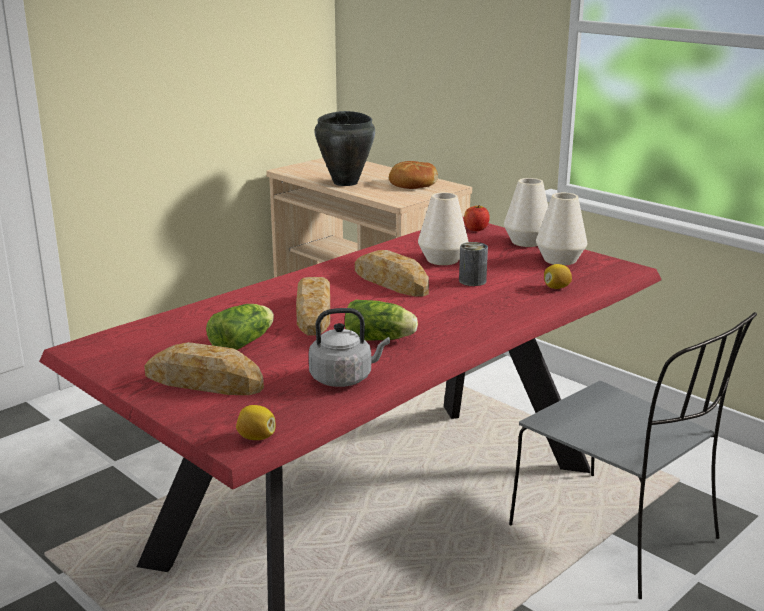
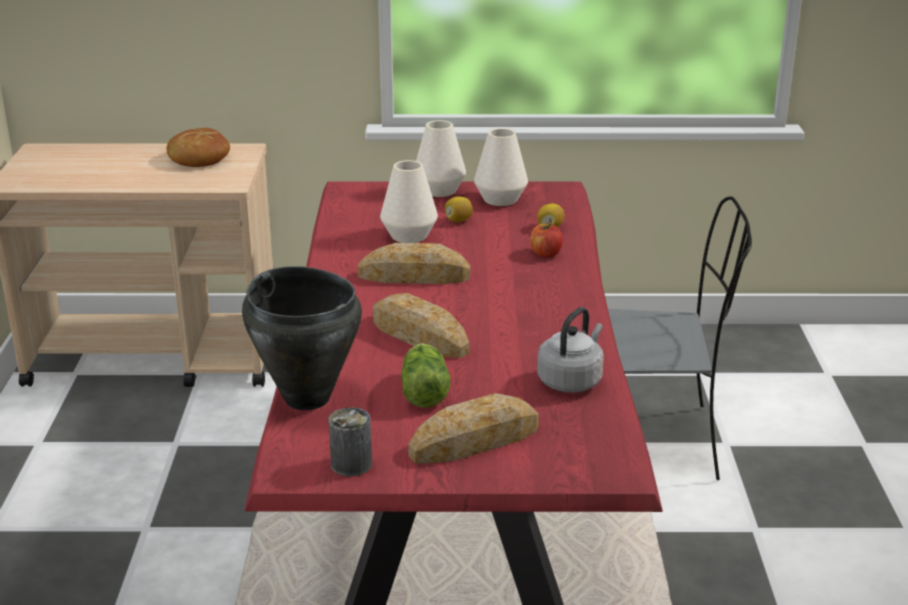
camera: 45 degrees left, 5 degrees up
lemon [236,405,276,440] -> lemon moved to [445,197,473,222]
black cooking pot [315,111,375,186] -> black cooking pot moved to [242,266,362,410]
lettuce [345,300,418,341] -> none
can [459,242,488,286] -> can moved to [329,407,372,477]
apple [464,205,490,231] -> apple moved to [530,223,563,257]

